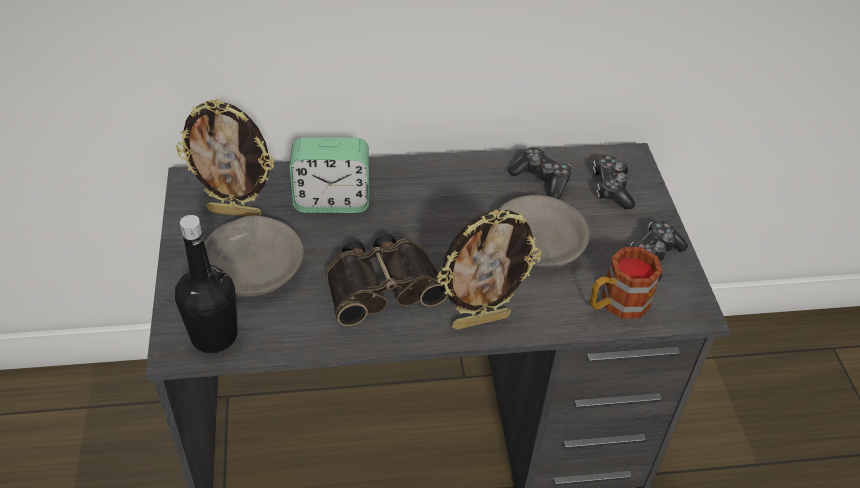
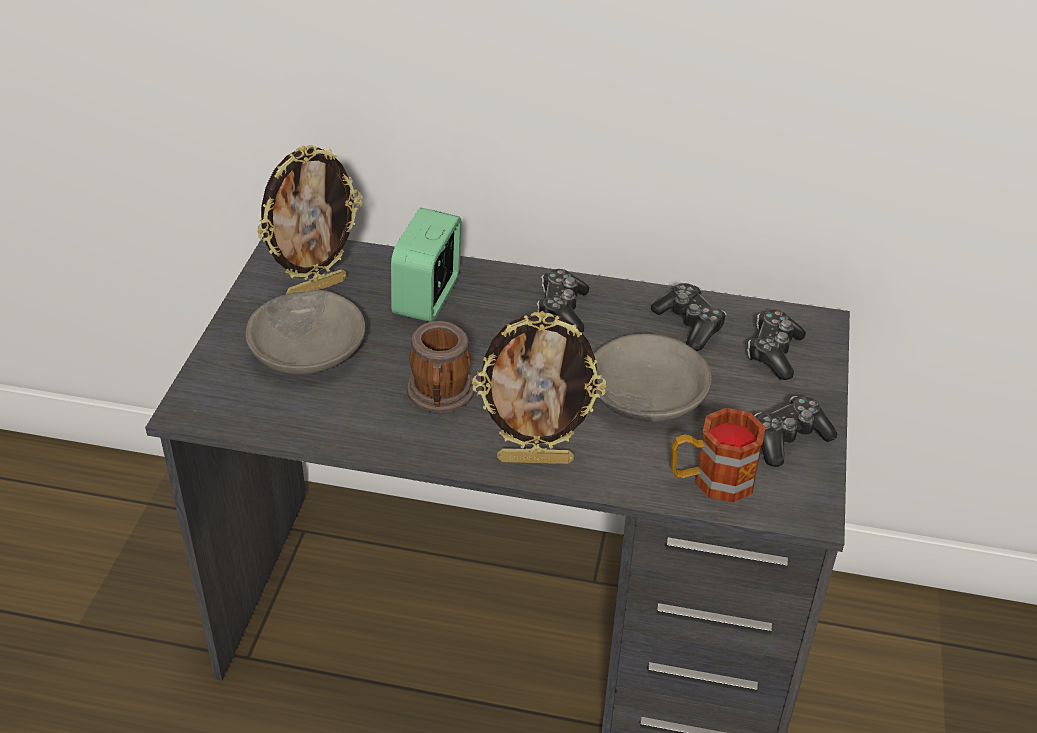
camera: 20 degrees right, 5 degrees down
black bottle [175,215,237,353] -> none
picture frame [176,99,274,217] -> picture frame turned 60 degrees counterclockwise [257,145,362,294]
alarm clock [289,137,369,213] -> alarm clock turned 90 degrees clockwise [391,208,461,322]
binoculars [326,234,448,326] -> mug [407,321,475,413]
none -> game controller [537,269,589,332]

